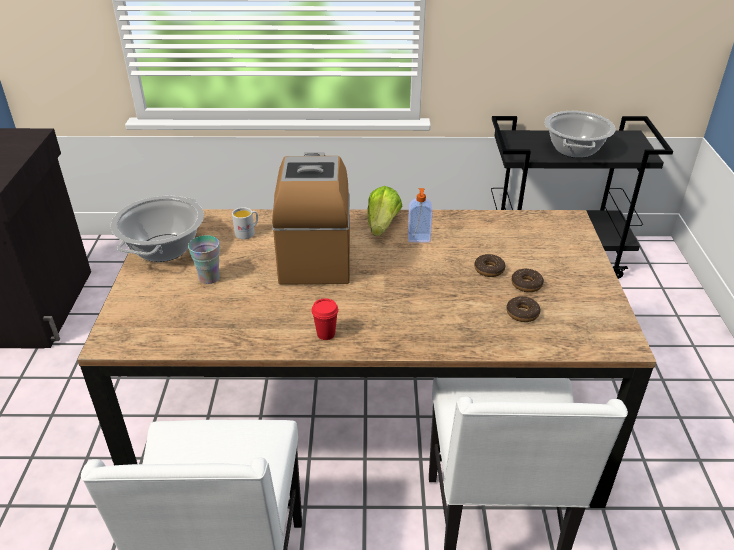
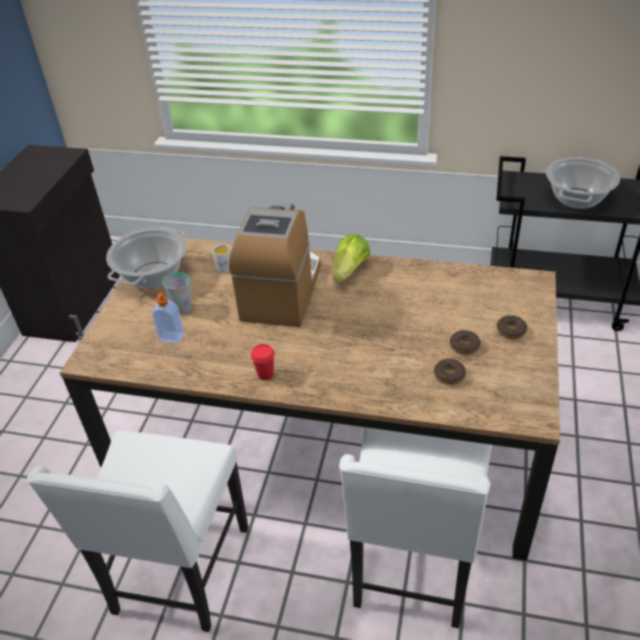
camera: 15 degrees right, 5 degrees up
soap dispenser [408,188,432,243] -> soap dispenser moved to [152,293,185,343]
donut [474,254,505,277] -> donut moved to [497,315,527,339]

